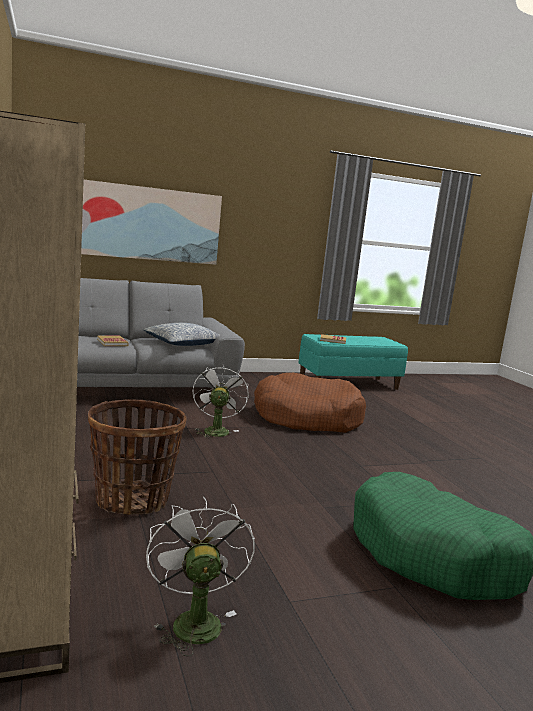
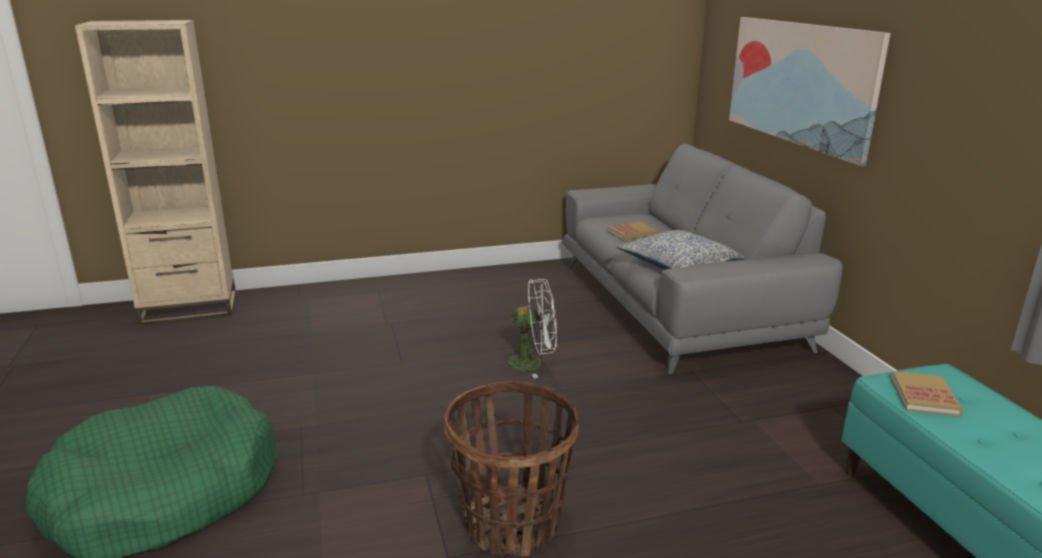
camera: 95 degrees right, 10 degrees up
basket [88,399,187,515] -> basket moved to [444,382,579,556]
white fan [146,497,255,656] -> none
brown dog bed [254,373,366,433] -> none

